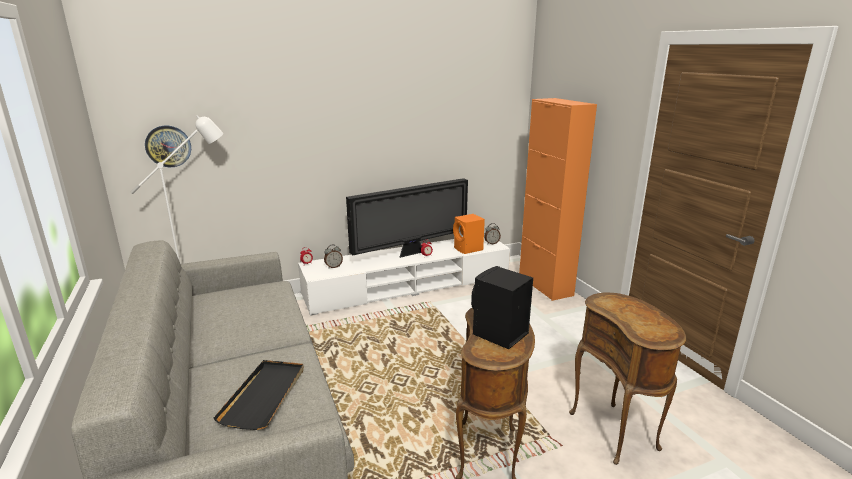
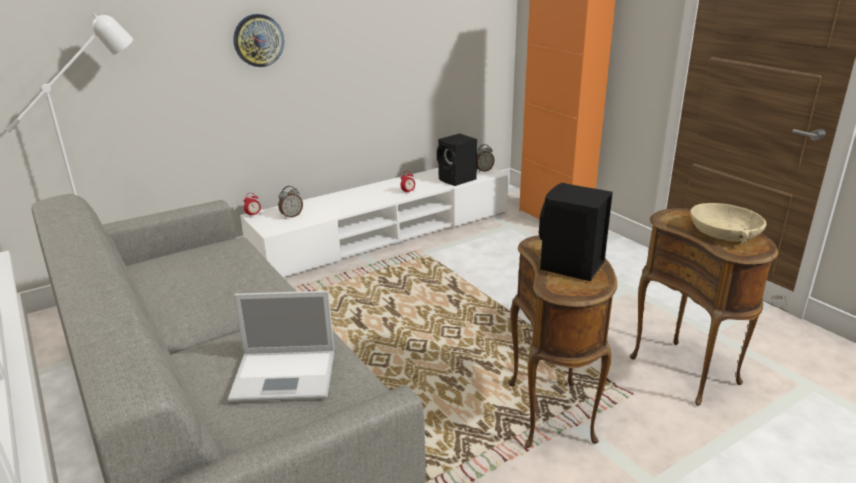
camera: 10 degrees left, 5 degrees up
wall clock [145,125,191,167] -> wall clock moved to [233,14,284,67]
black tray [214,360,304,430] -> laptop [227,291,334,402]
television [346,178,468,258] -> none
orange speaker [453,214,485,254] -> black speaker [437,134,477,186]
none -> beige bowl [690,203,766,243]

